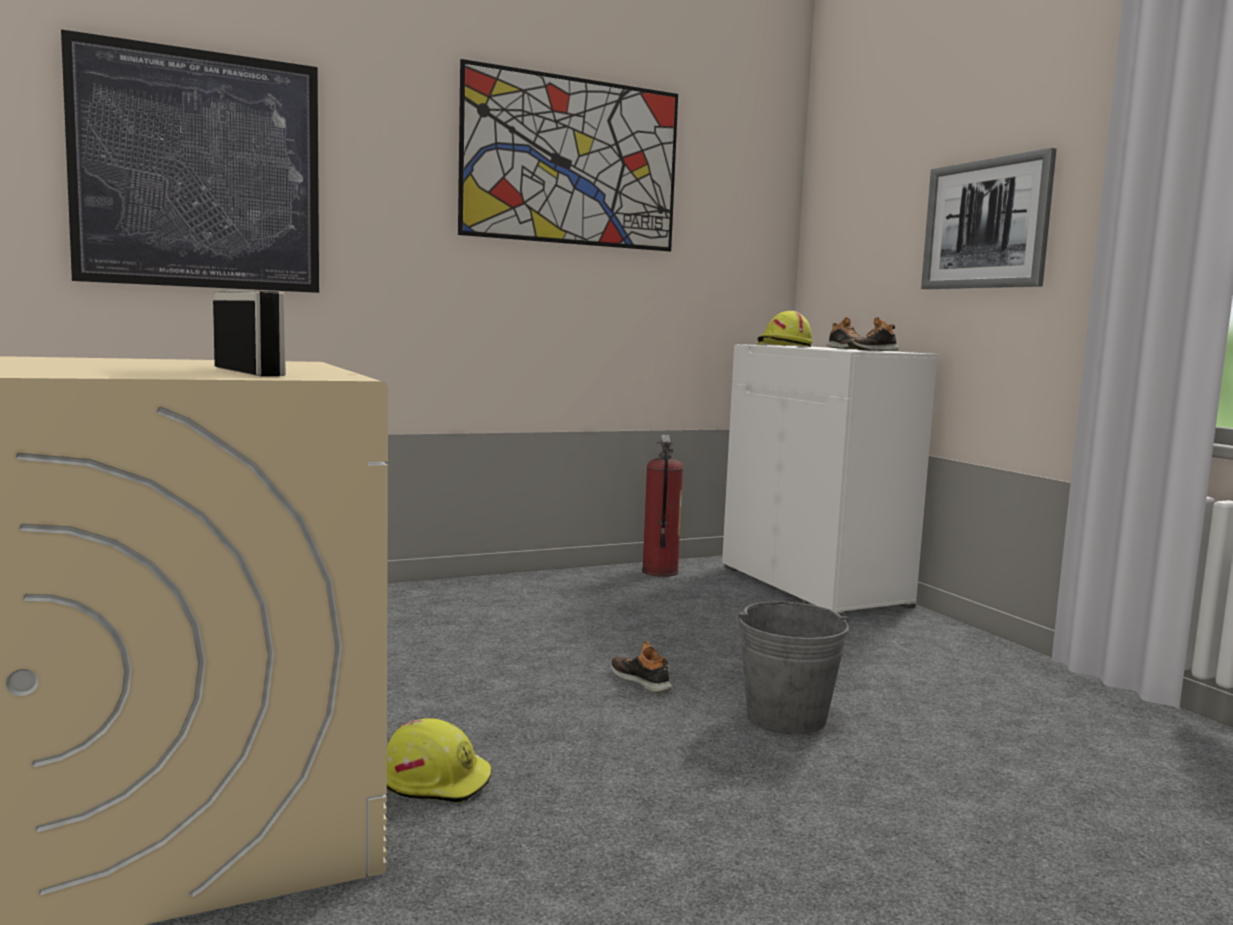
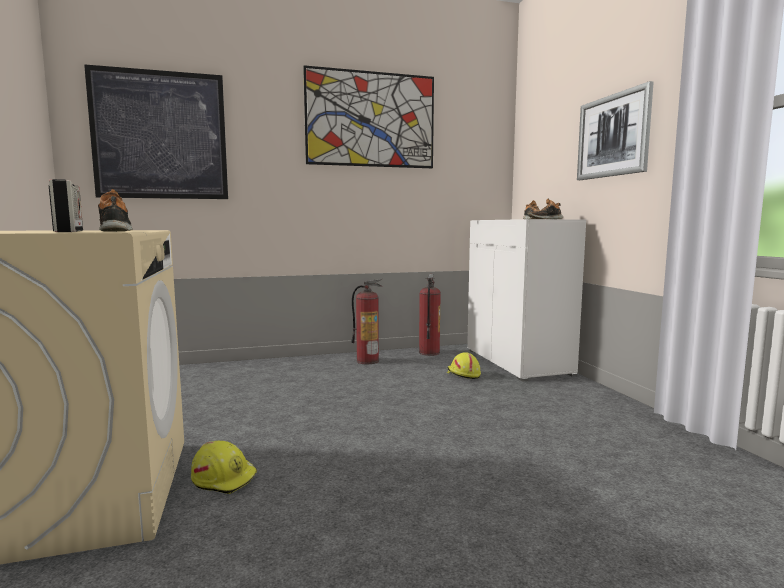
camera: 10 degrees right, 0 degrees up
shoe [610,641,672,693] -> shoe moved to [98,189,133,232]
grey bucket [737,601,849,733] -> none
yellow hard hat [757,311,812,347] -> yellow hard hat moved to [447,352,481,379]
none -> fire extinguisher [351,279,383,364]

